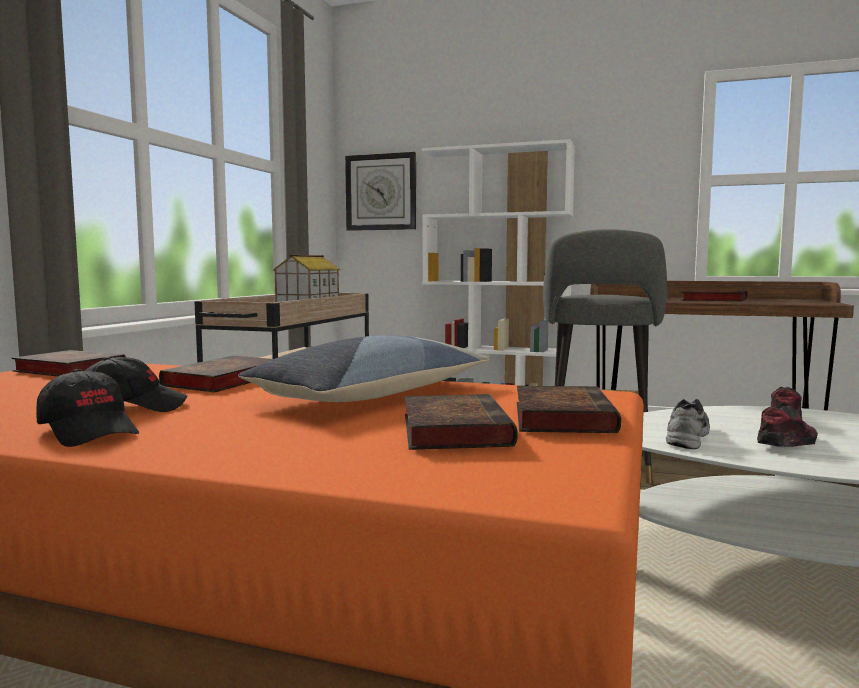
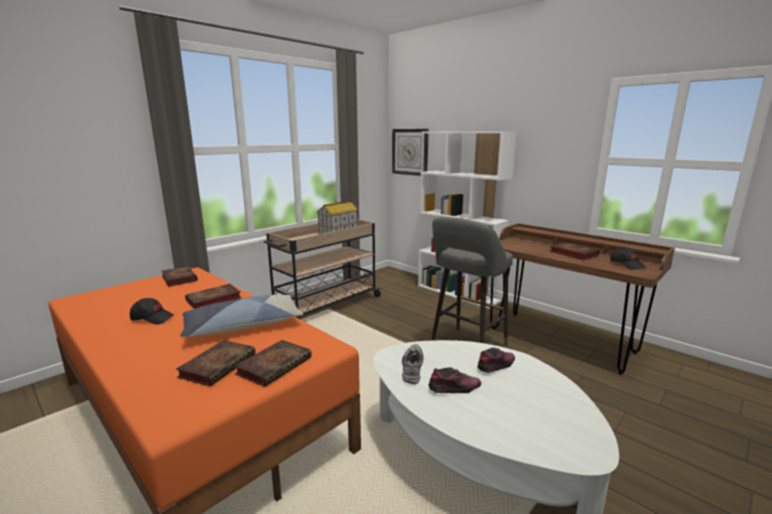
camera: 25 degrees right, 10 degrees up
black cap [36,369,139,447] -> black cap moved to [610,247,646,270]
grey shoe [666,399,710,449] -> grey shoe turned 45 degrees counterclockwise [402,344,424,384]

